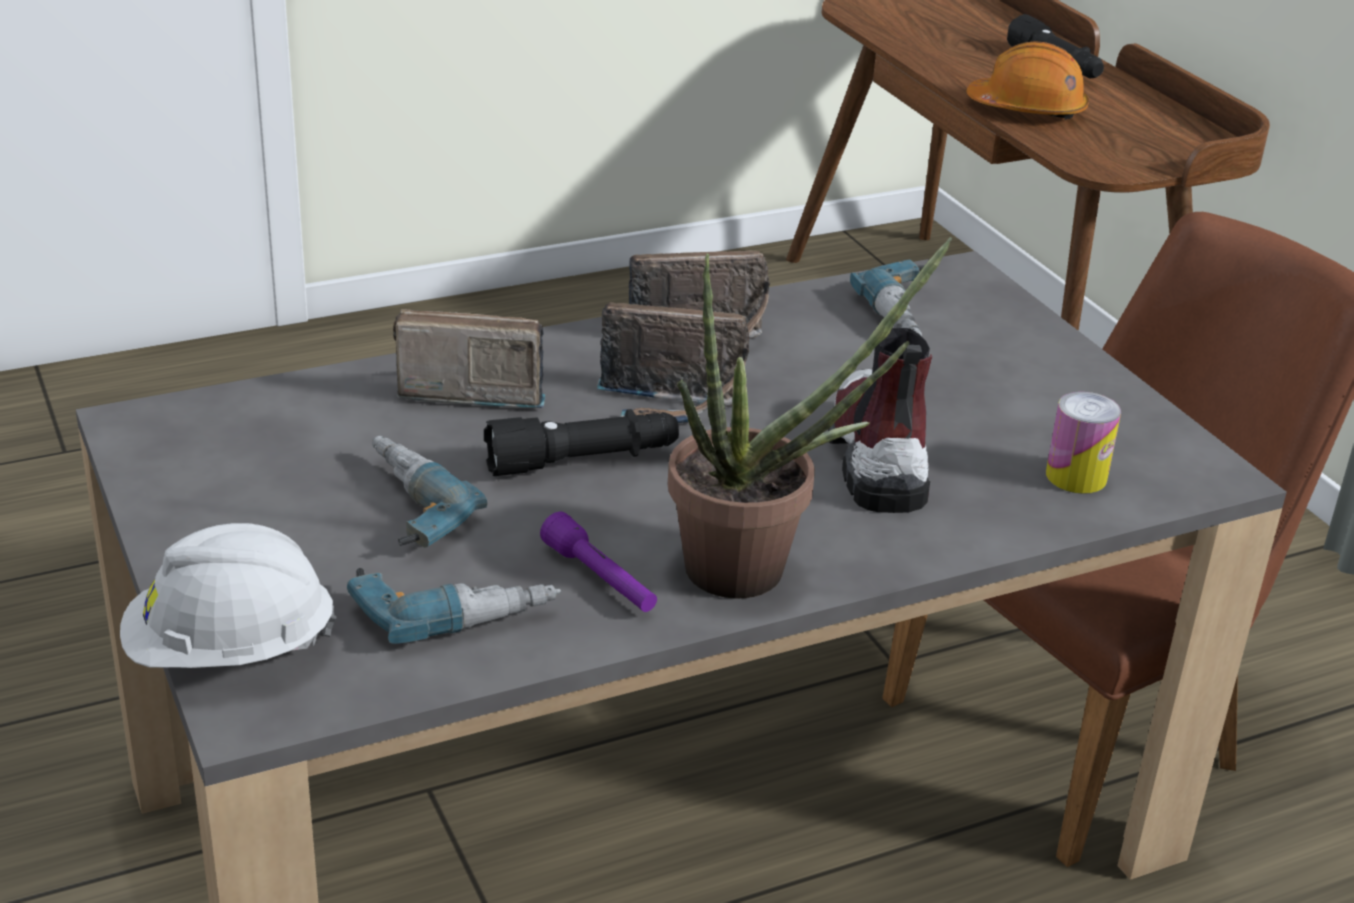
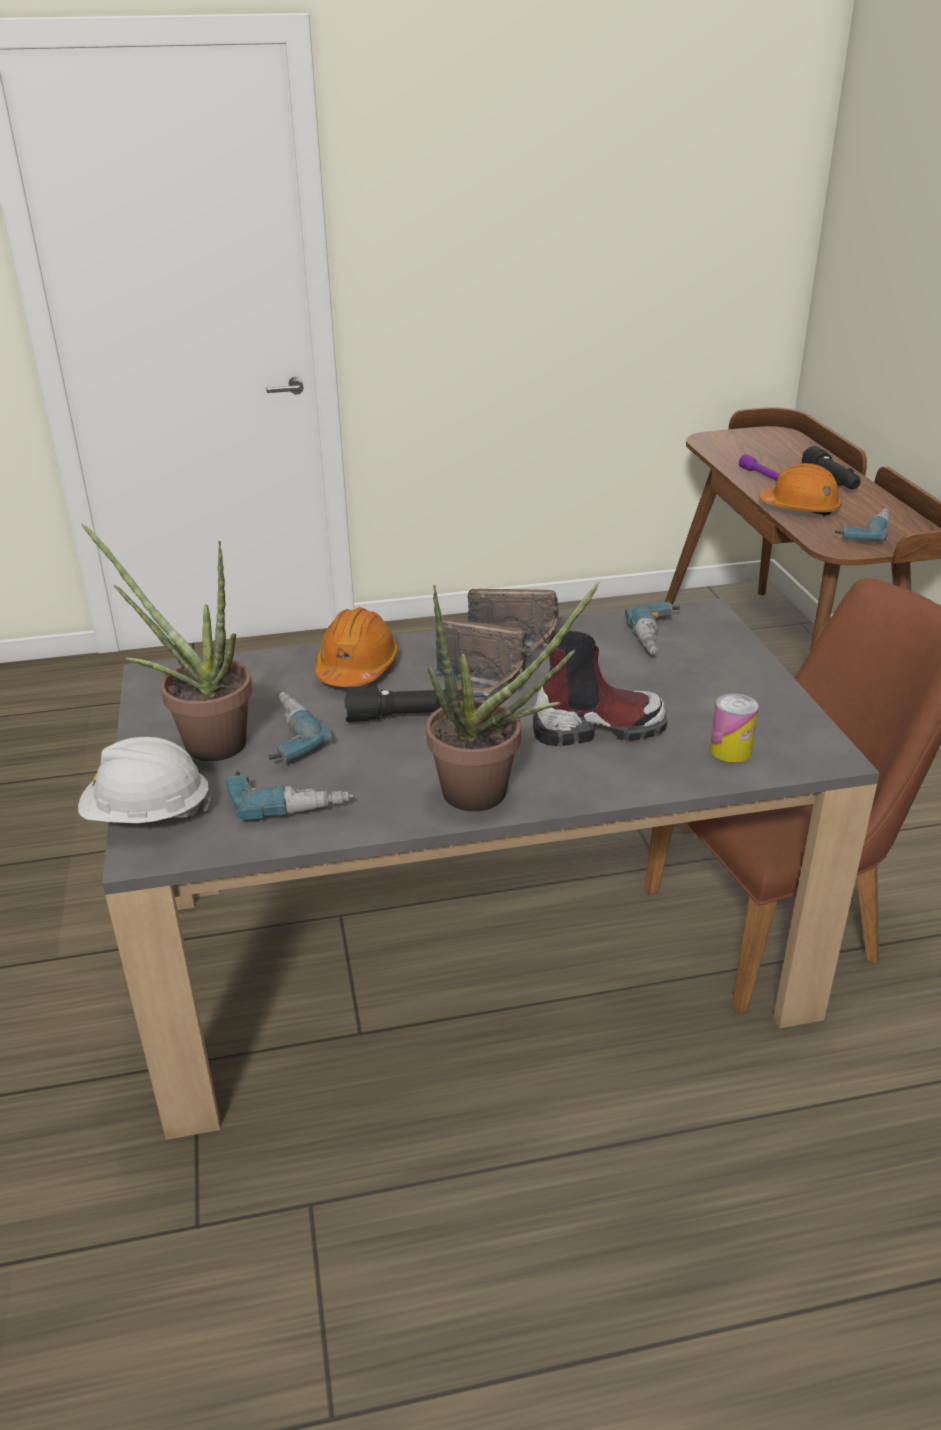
camera: 15 degrees right, 0 degrees up
radio [393,309,546,408] -> orange hard hat [315,608,398,687]
purple flashlight [540,511,657,612] -> purple flashlight moved to [739,454,779,481]
boot [828,328,932,513] -> boot turned 75 degrees clockwise [533,627,667,746]
none -> potted plant [81,523,253,761]
none -> power drill [835,508,889,541]

